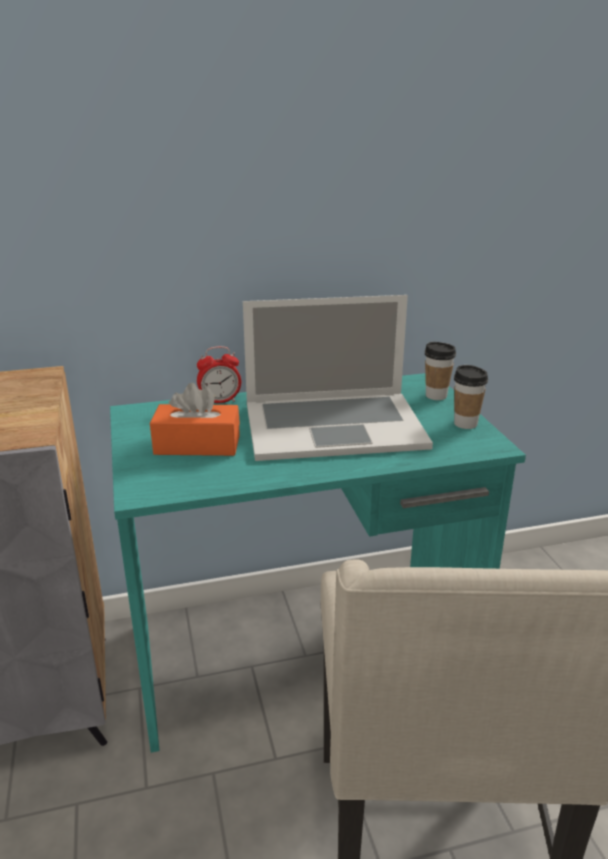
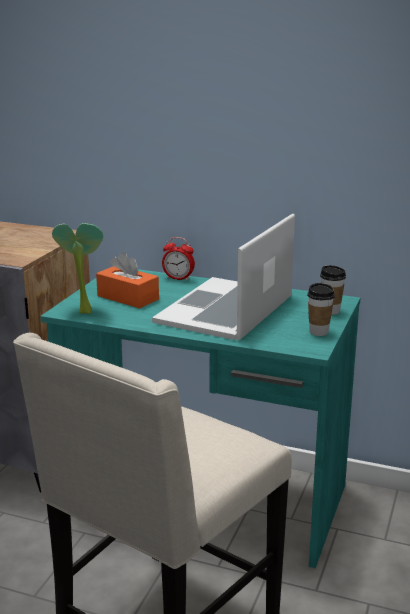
camera: 35 degrees right, 5 degrees down
laptop [243,295,433,461] -> laptop turned 90 degrees clockwise [152,214,295,341]
none -> potted plant [52,223,103,314]

